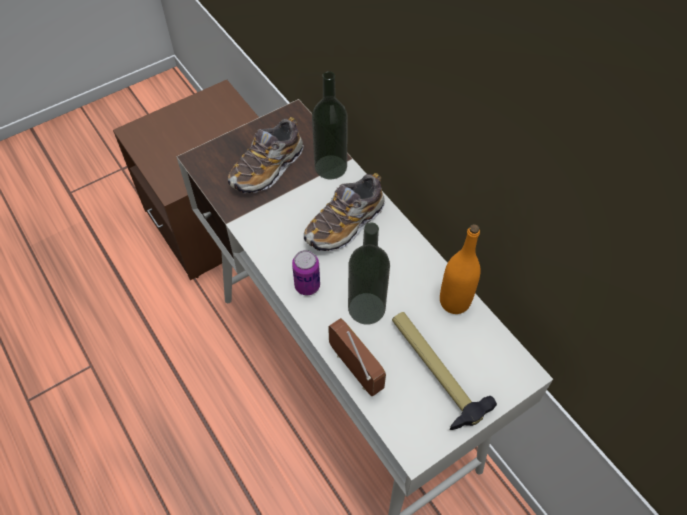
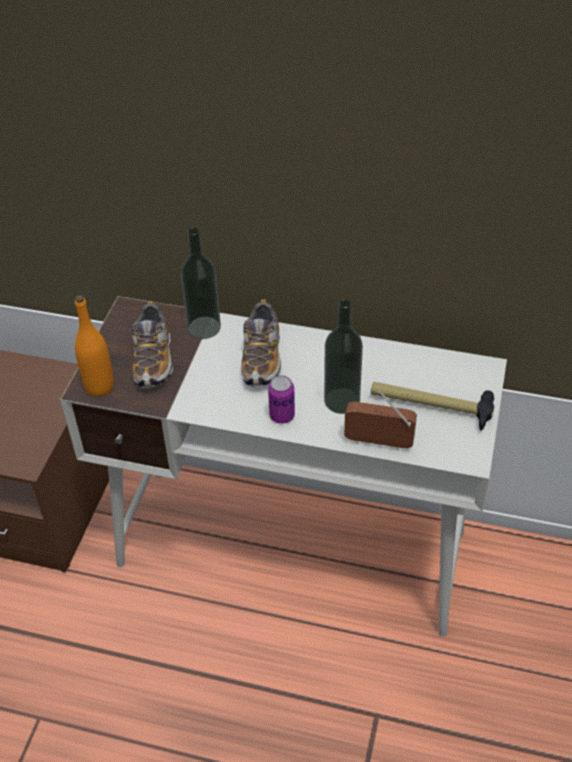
camera: 40 degrees left, 10 degrees down
orange bottle [440,224,481,314] -> orange bottle moved to [75,295,114,396]

